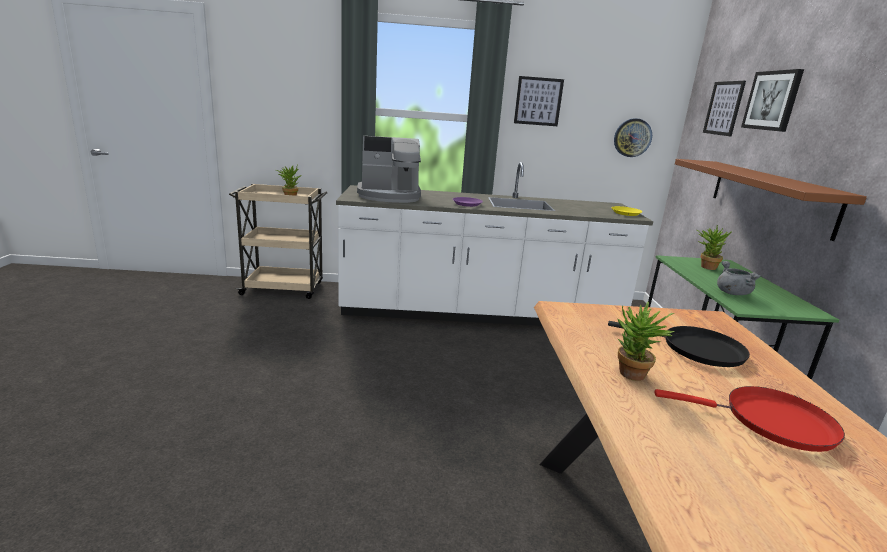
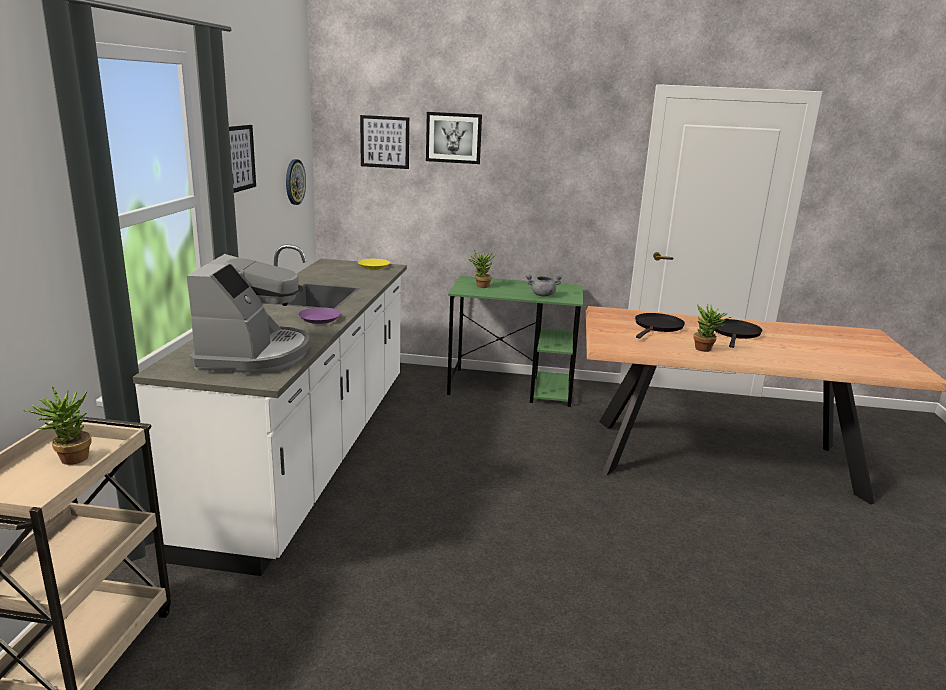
camera: 80 degrees left, 0 degrees up
red frying pan [655,386,845,452] -> black frying pan [714,319,762,348]
brown shelf [675,159,867,241] -> none

